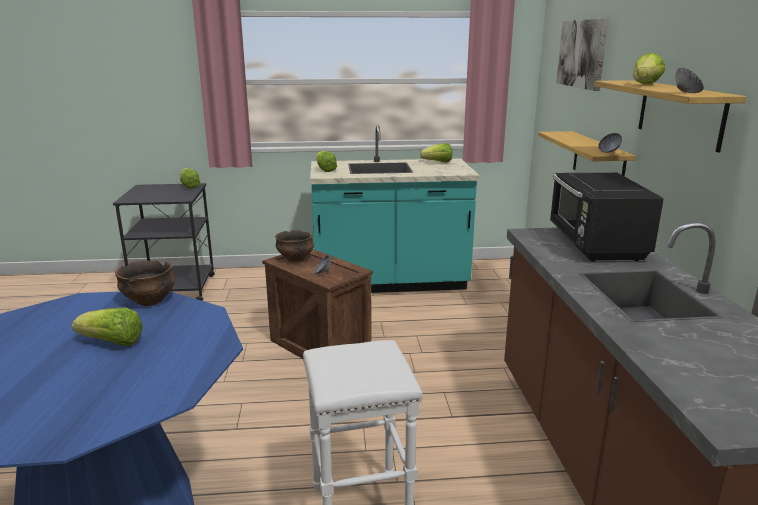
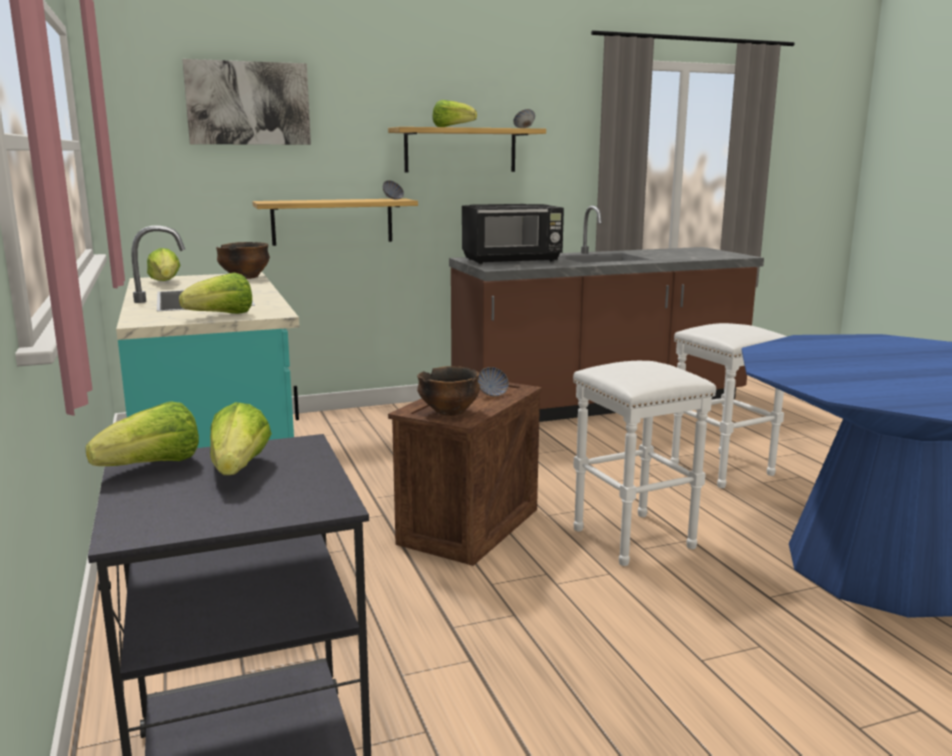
camera: 105 degrees left, 5 degrees down
lettuce [72,308,143,346] -> lettuce moved to [210,402,272,475]
bowl [115,261,175,306] -> bowl moved to [216,242,270,279]
none -> white stool [573,361,716,566]

